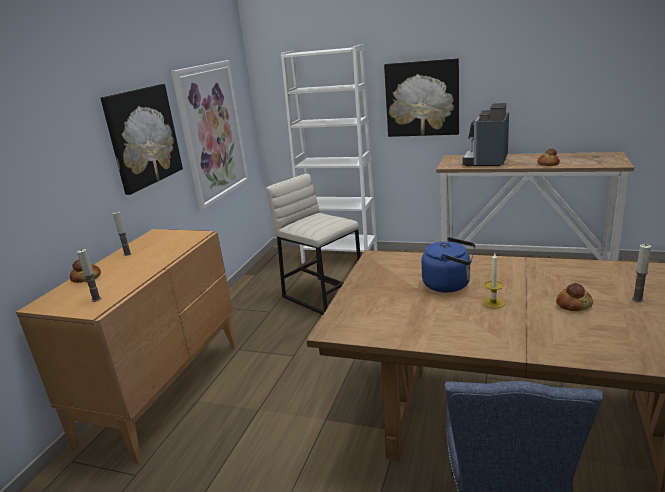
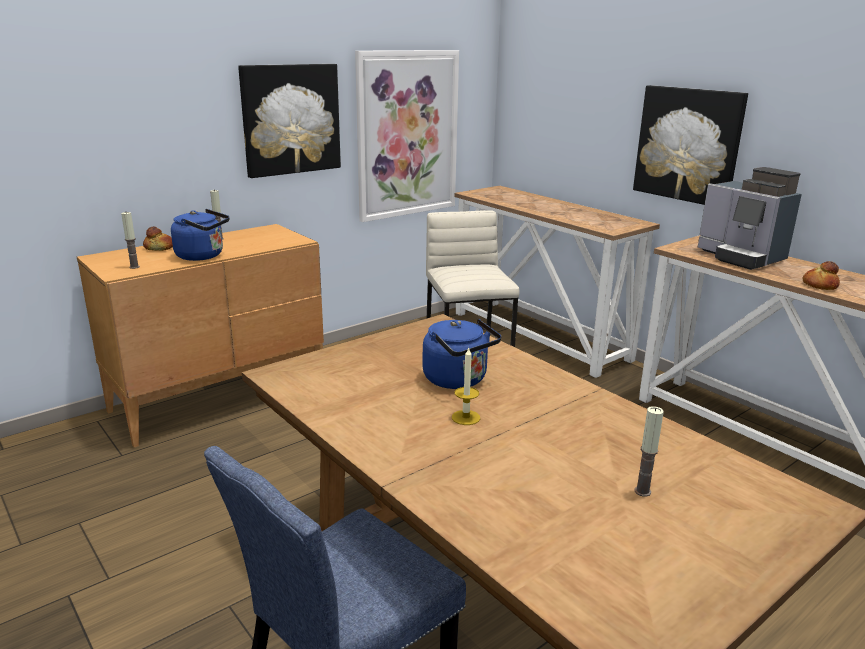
camera: 30 degrees right, 0 degrees up
white bookcase [281,44,377,264] -> console table [454,186,660,378]
coffee machine [463,103,509,166] -> coffee machine turned 90 degrees counterclockwise [698,167,802,270]
bread [556,283,593,311] -> none
none -> blue kettle [171,209,230,261]

